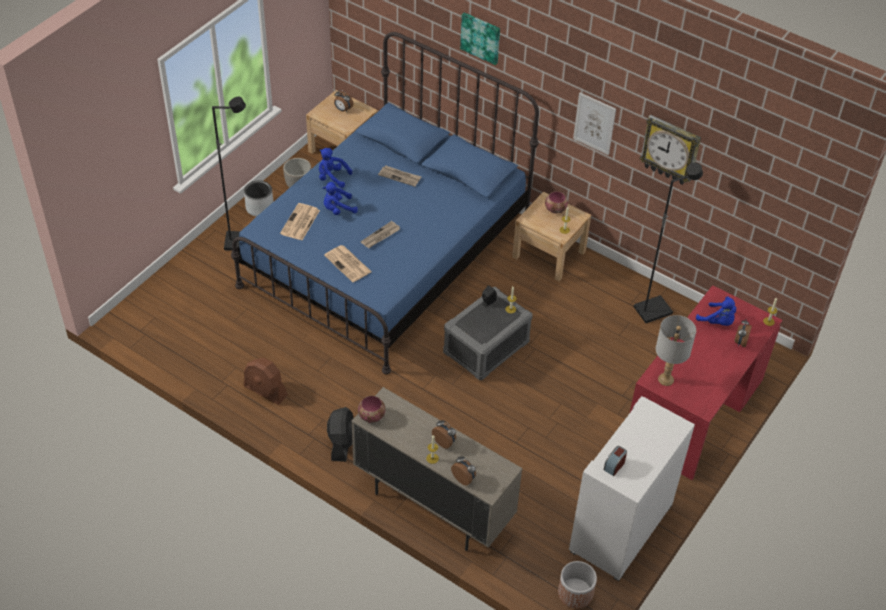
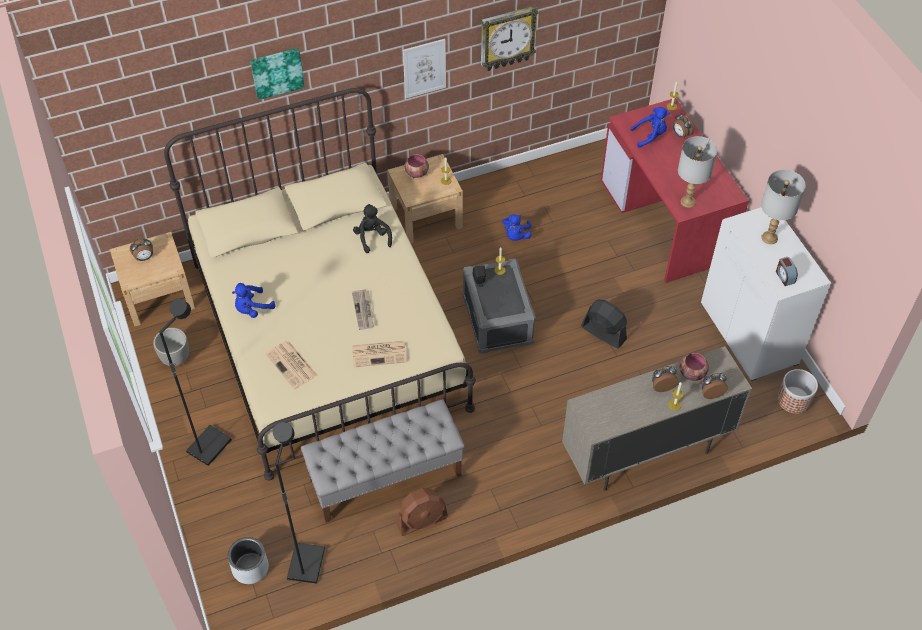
camera: 55 degrees left, 5 degrees up
blue bed [231,32,539,374] -> beige bed [164,88,476,481]
grey planter [244,180,274,216] -> grey planter moved to [228,537,269,584]
blue plush toy [323,182,358,215] -> blue plush toy moved to [502,215,532,241]
black fan [327,407,354,462] -> black fan moved to [581,299,627,349]
bowl [358,396,386,423] -> bowl moved to [680,353,709,381]
newspaper [378,166,421,187] -> none
black floor lamp [633,163,703,323] -> black floor lamp moved to [273,422,325,584]
none -> grey bench [301,399,465,523]
none -> black plush toy [353,204,392,253]
none -> grey table lamp [761,170,806,244]

